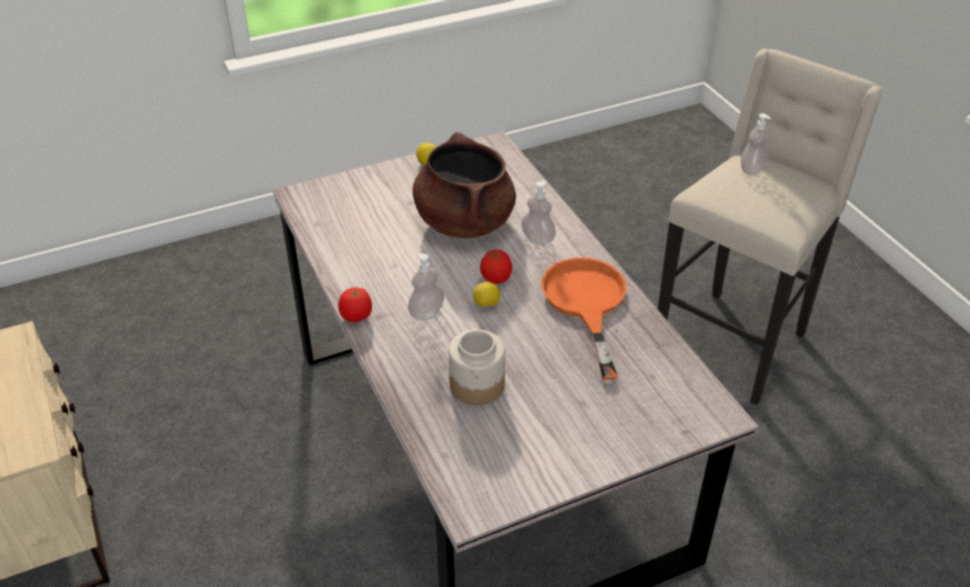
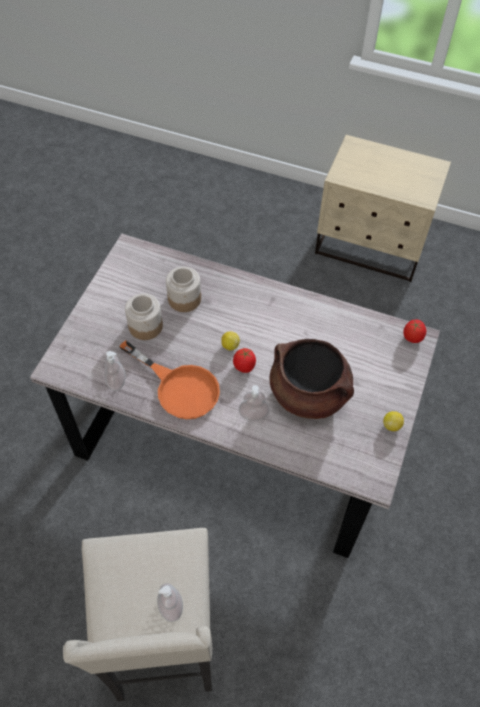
camera: 135 degrees right, 15 degrees up
tomato [338,287,372,322] -> tomato moved to [403,320,426,343]
soap dispenser [408,253,444,321] -> soap dispenser moved to [105,351,126,391]
none -> jar [125,293,163,340]

